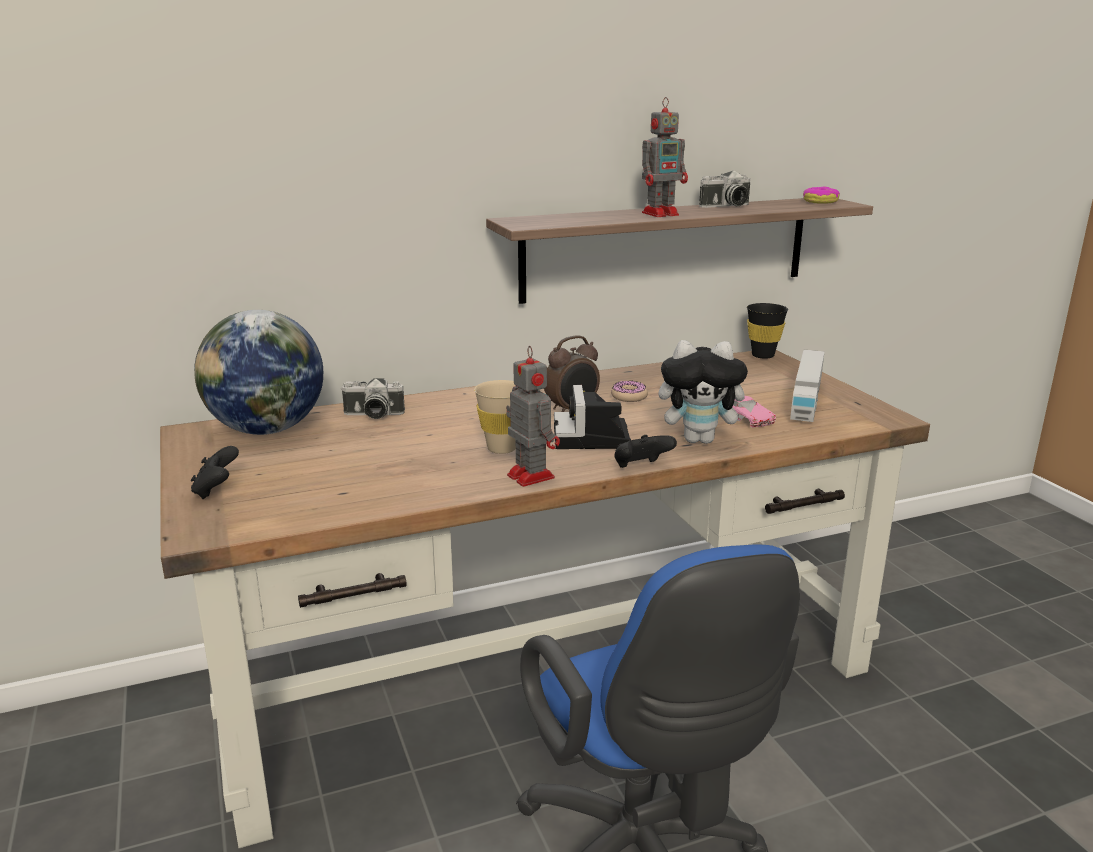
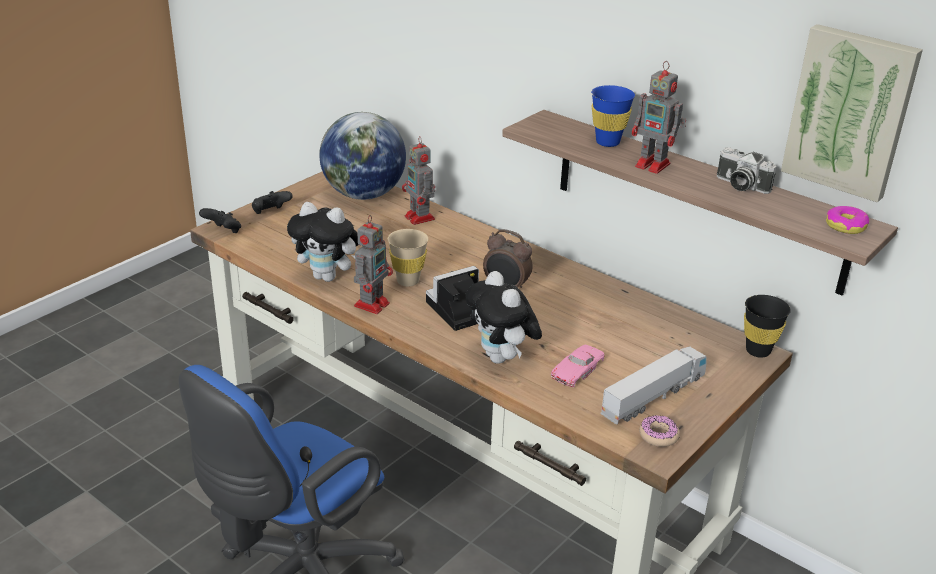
camera: 60 degrees right, 10 degrees up
camera [341,378,405,419] -> toy robot [402,137,435,225]
donut [611,381,648,402] -> donut moved to [639,415,680,447]
black game controller [615,435,677,468] -> black game controller moved to [199,208,241,233]
toy truck [790,350,825,422] -> toy truck turned 150 degrees clockwise [600,346,707,425]
none -> plush toy [287,202,359,282]
none -> blue cup [591,85,635,147]
none -> picture [781,24,923,203]

